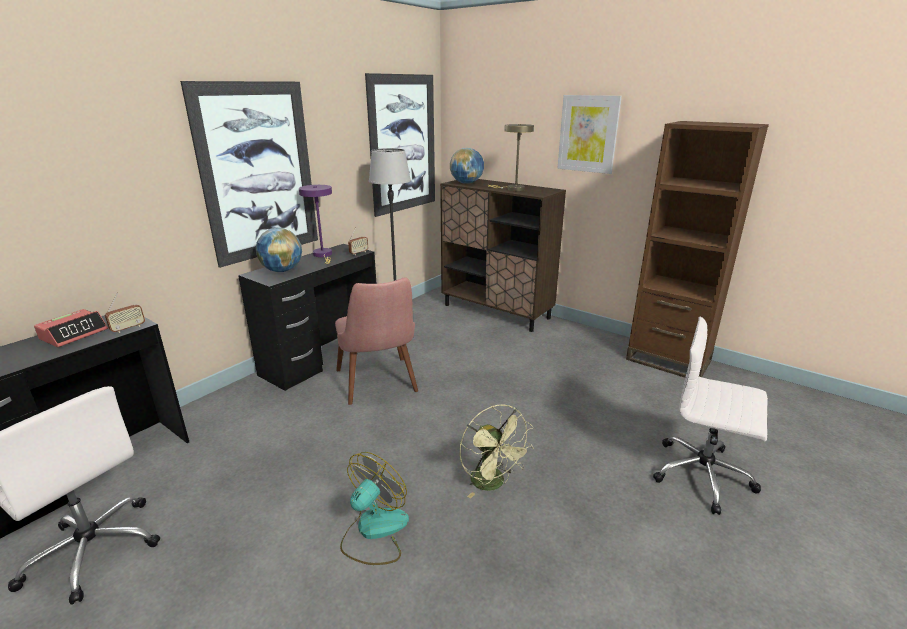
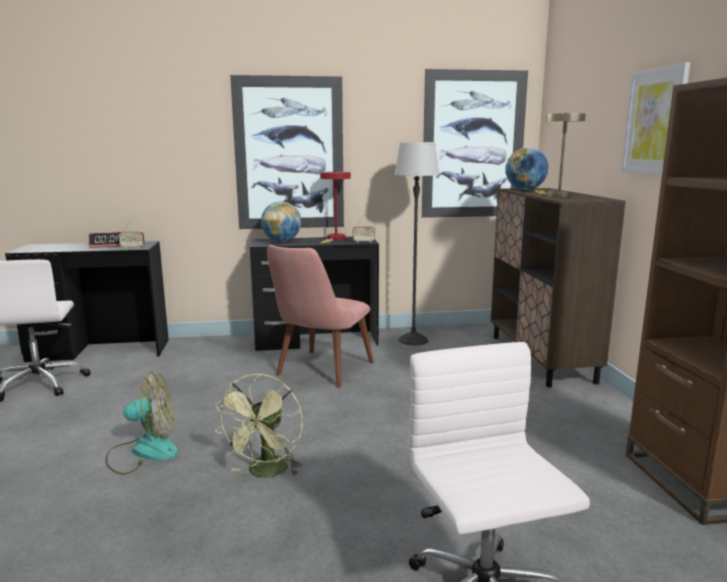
camera: 45 degrees right, 10 degrees down
purple table lamp [299,185,332,264] -> red table lamp [320,171,351,243]

